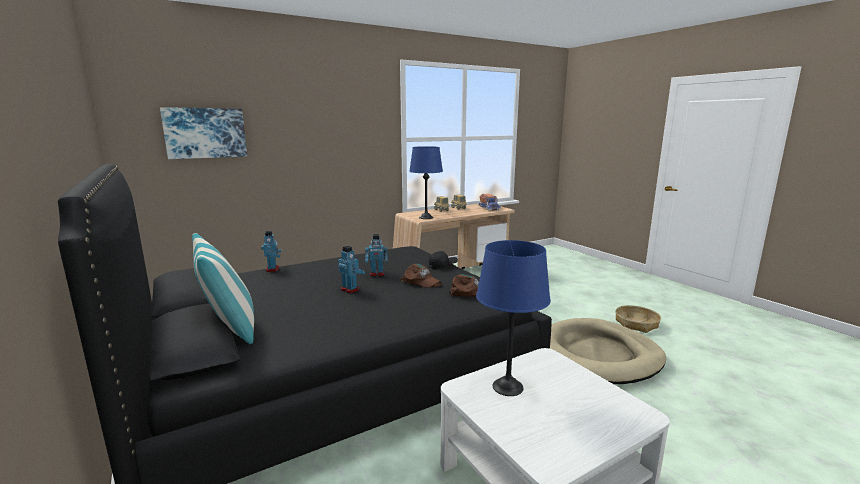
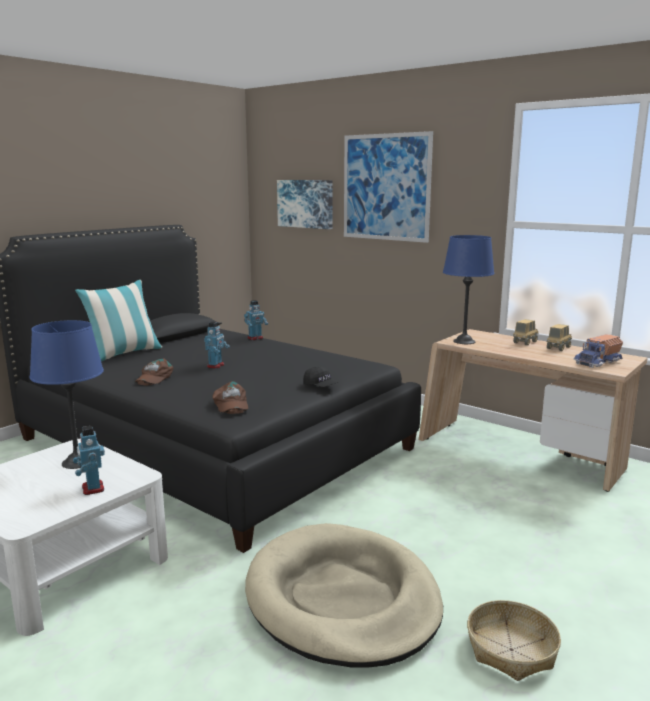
camera: 70 degrees right, 0 degrees up
toy robot [365,234,388,276] -> toy robot moved to [73,426,105,495]
brown cap [400,264,442,288] -> brown cap moved to [135,358,173,386]
none -> picture [344,131,433,243]

